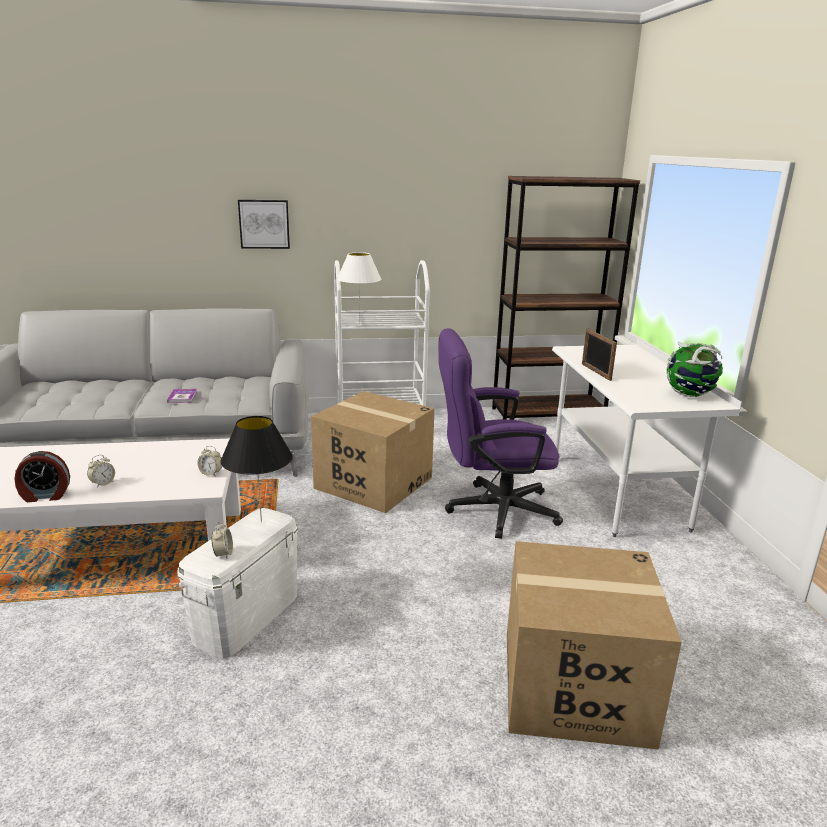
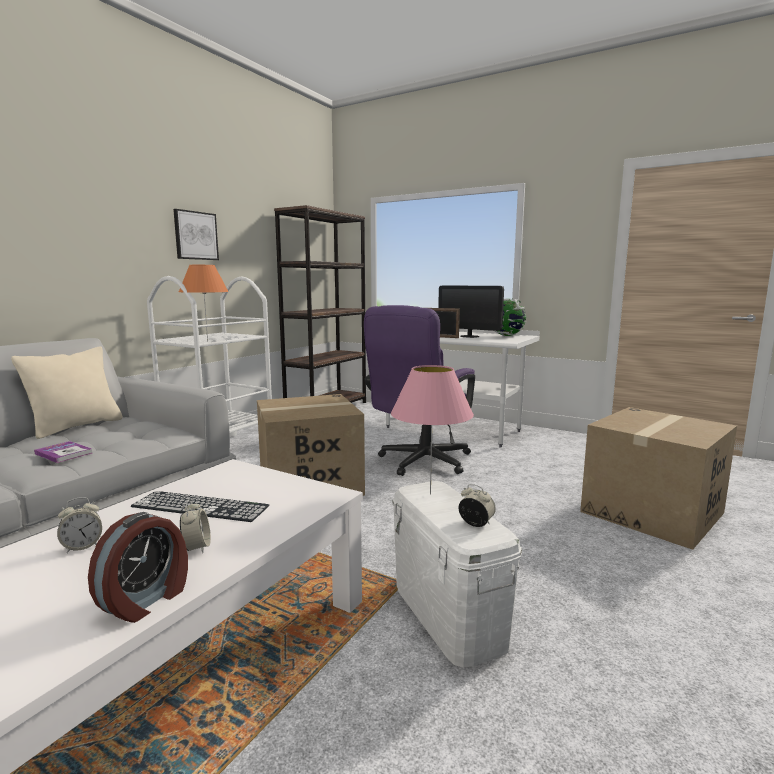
camera: 50 degrees left, 10 degrees down
alarm clock [197,446,222,476] -> alarm clock moved to [57,497,102,553]
black table lamp [221,416,293,523] -> pink table lamp [391,365,474,494]
picture [238,200,290,249] -> picture moved to [173,209,219,260]
white table lamp [338,252,381,325] -> orange table lamp [179,265,229,342]
none -> beige pillow [11,346,123,439]
none -> keyboard [131,491,269,522]
none -> monitor [438,285,504,338]

